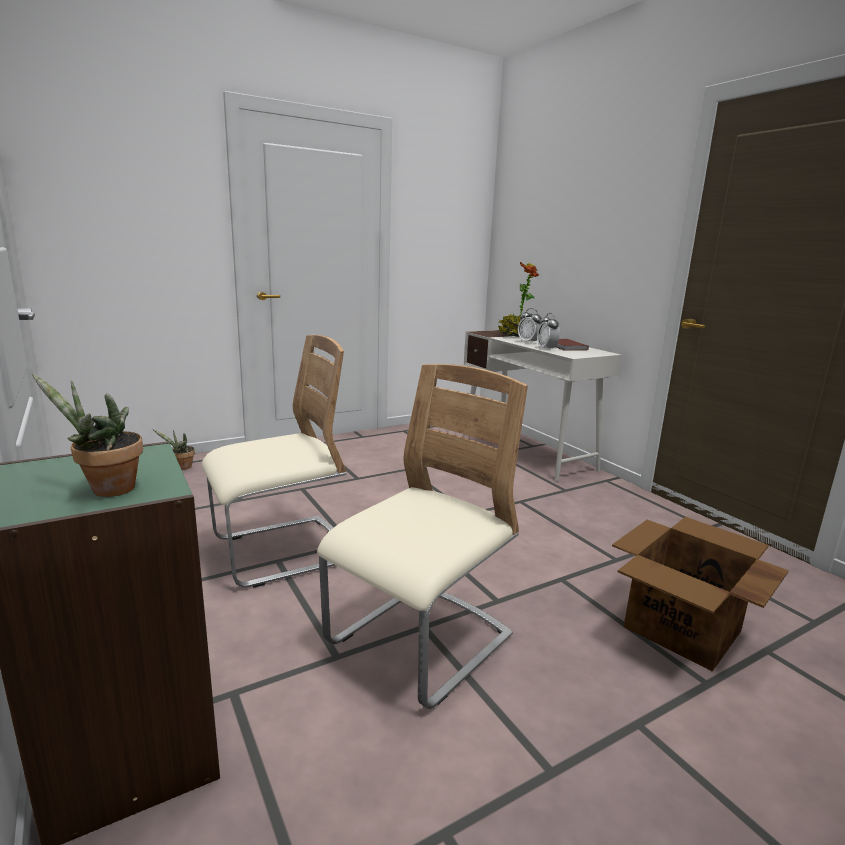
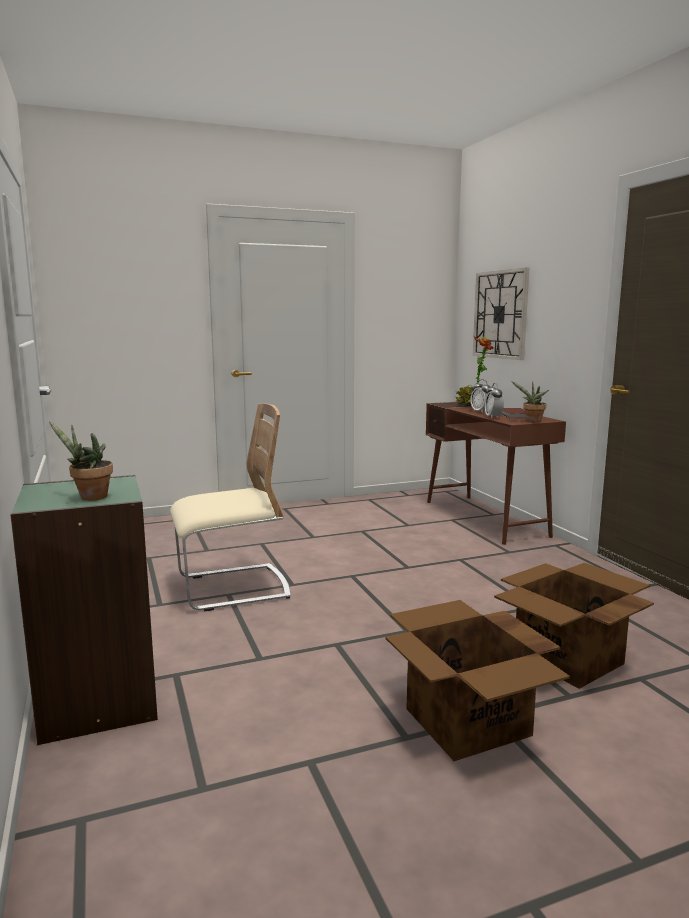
camera: 10 degrees right, 5 degrees down
potted plant [153,429,195,470] -> potted plant moved to [511,381,549,422]
beige chair [317,364,528,709] -> none
white desk [464,330,622,482] -> brown desk [426,402,566,545]
none -> cardboard box [385,600,570,761]
none -> wall clock [473,267,529,360]

